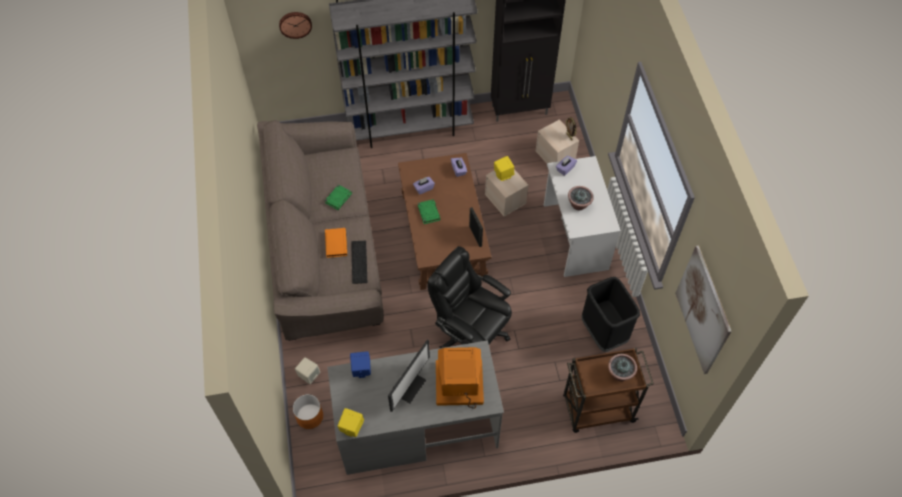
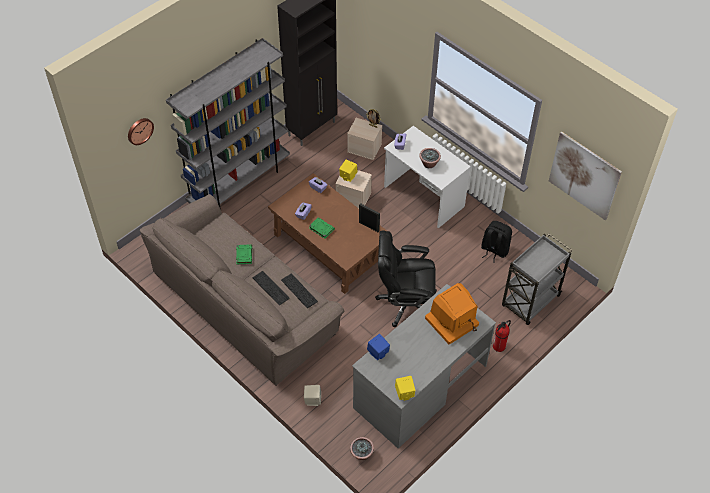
camera: 35 degrees left, 5 degrees down
orange planter [293,394,323,429] -> none
orange book [325,228,347,258] -> keyboard [253,271,290,305]
monitor [388,340,430,412] -> none
brown cart [563,348,654,433] -> grey cart [502,234,572,325]
black trash can [582,277,640,352] -> black backpack [481,221,512,263]
potted plant [608,354,637,381] -> potted plant moved to [350,437,374,460]
none -> fire extinguisher [493,320,511,352]

